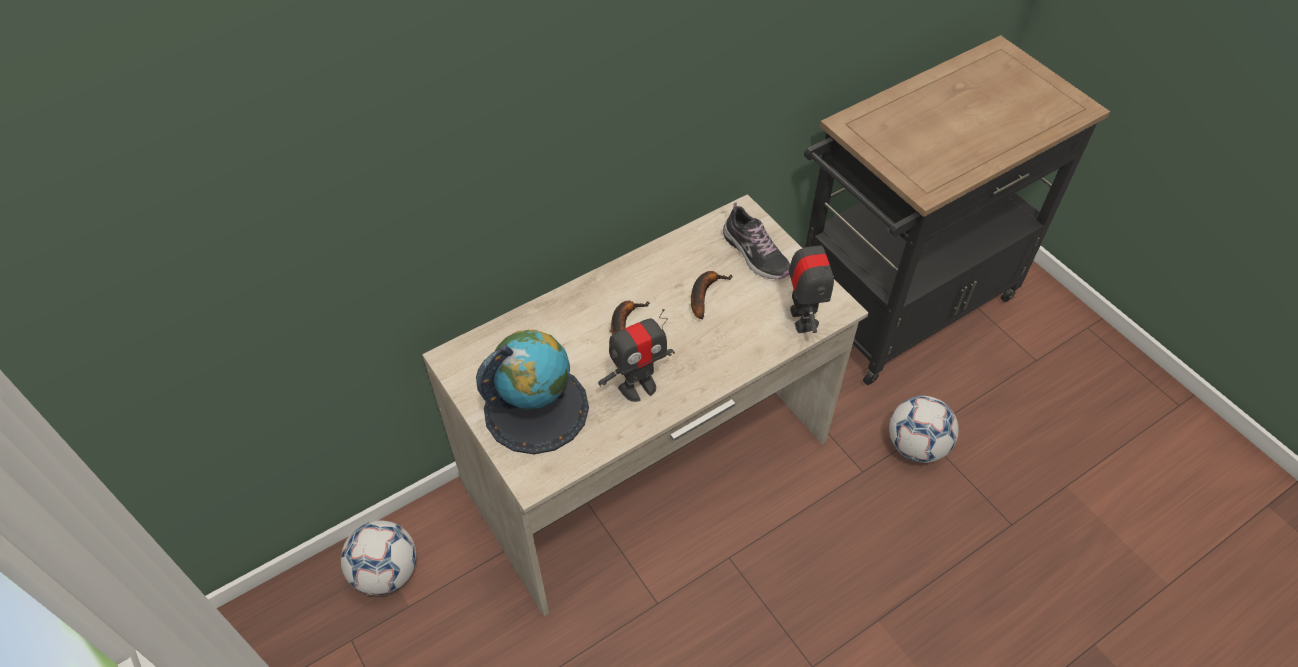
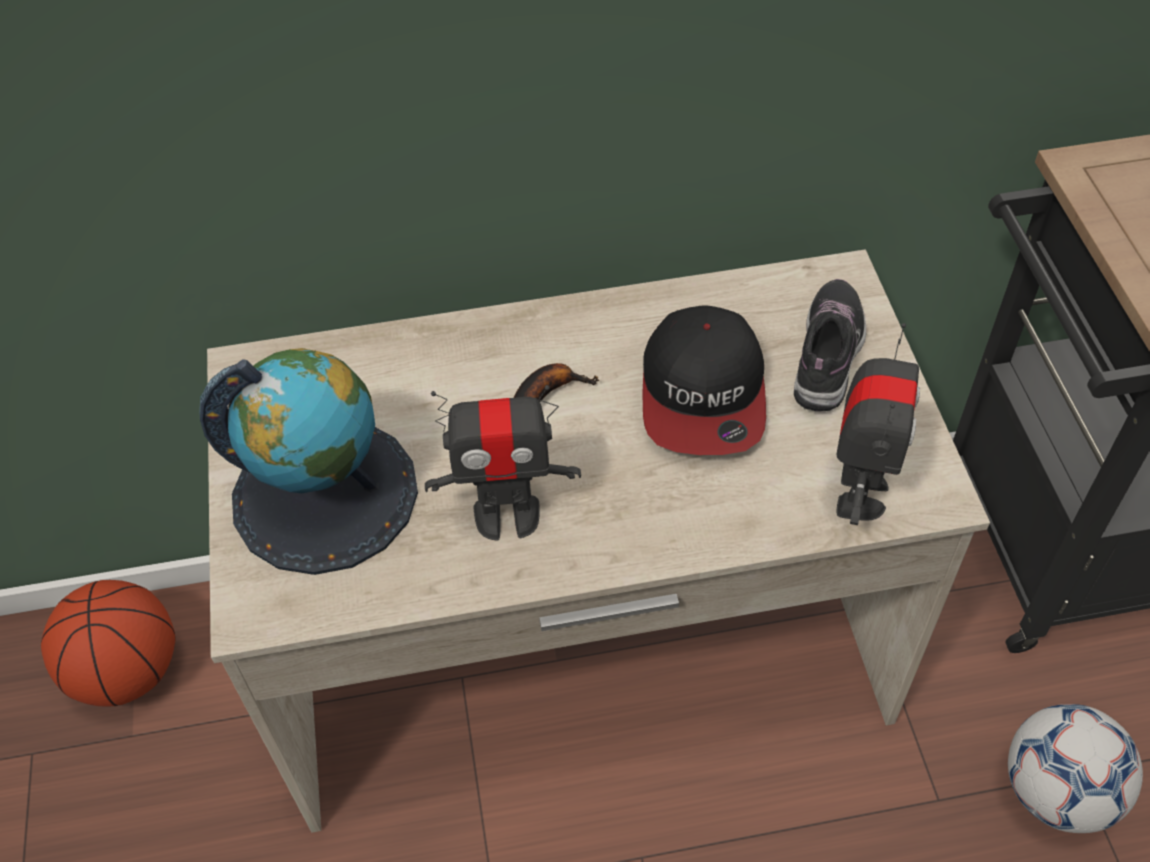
camera: 25 degrees right, 0 degrees up
football [341,521,416,595] -> basketball [41,580,175,707]
banana [691,271,733,320] -> cap [642,305,766,455]
shoe [723,202,790,279] -> shoe turned 150 degrees counterclockwise [794,279,866,412]

